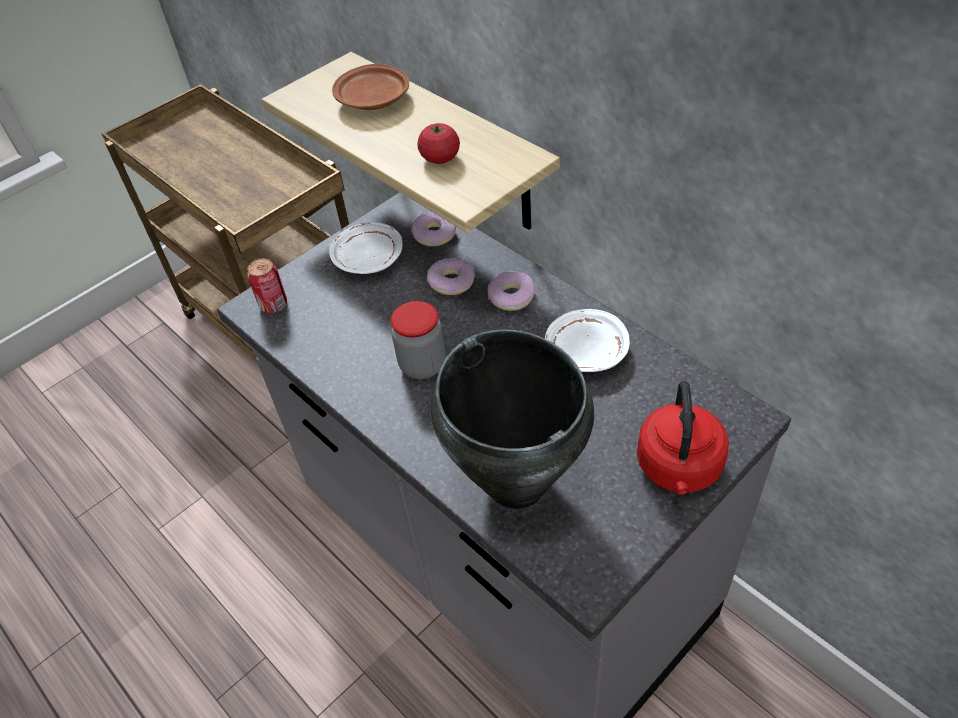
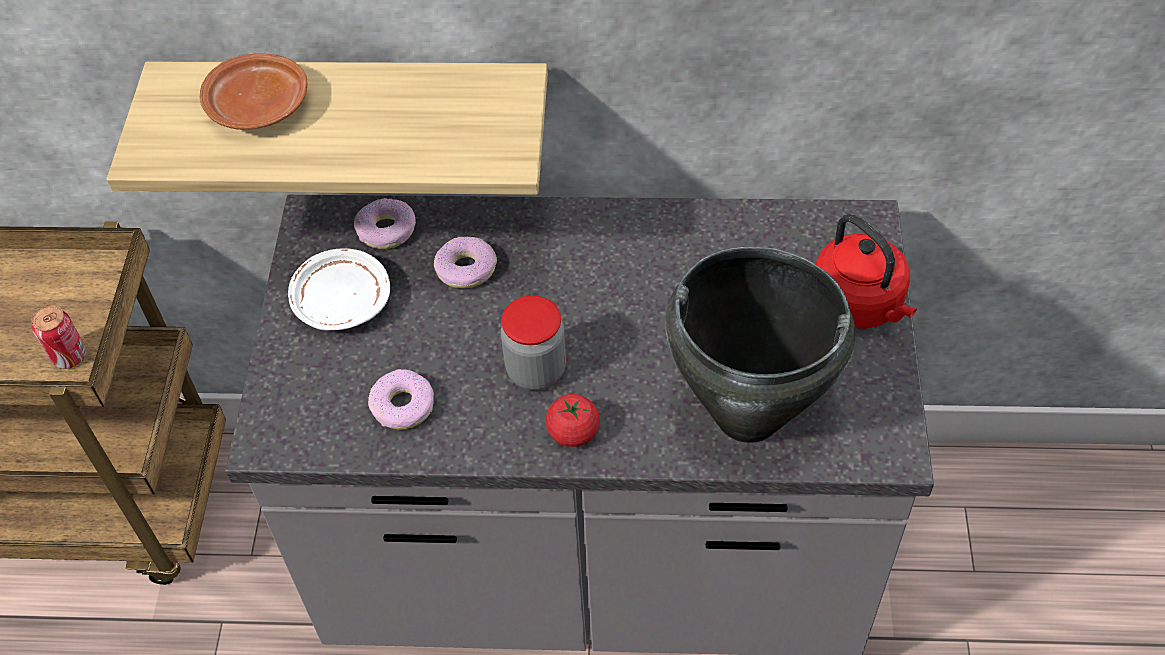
camera: 45 degrees left, 5 degrees up
can [247,258,287,313] -> can moved to [31,305,86,369]
tomato [417,123,460,164] -> tomato moved to [545,394,600,447]
donut [487,272,535,311] -> donut moved to [368,369,434,430]
white plate [545,309,630,372] -> none

